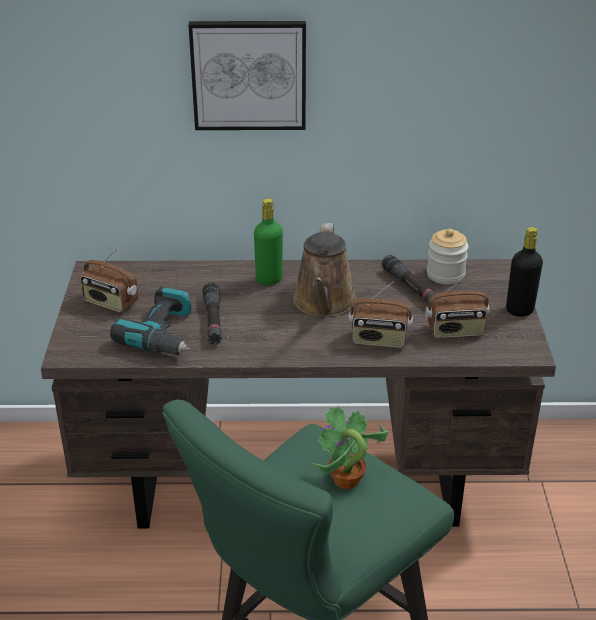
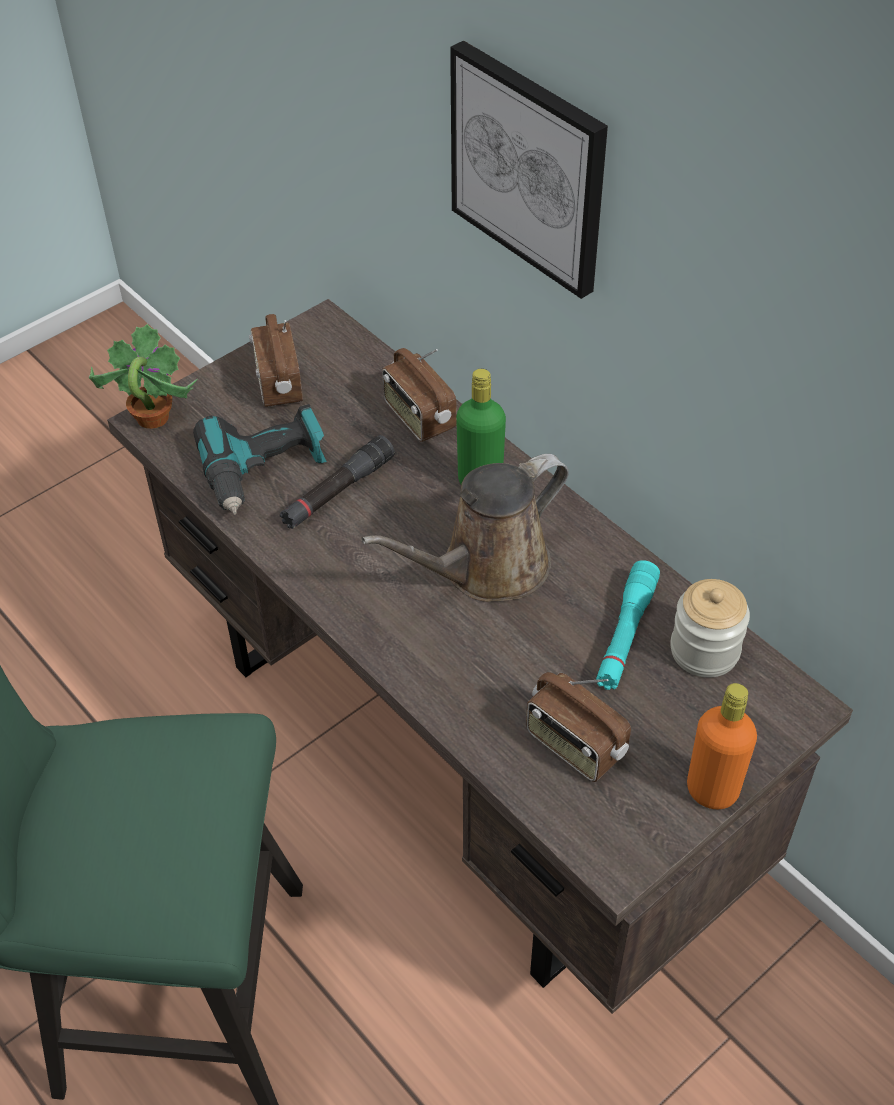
camera: 50 degrees right, 15 degrees up
potted plant [311,406,388,489] -> potted plant moved to [89,324,198,429]
radio [348,281,413,348] -> radio moved to [382,348,457,442]
black flashlight [382,255,436,303] -> turquoise flashlight [596,560,660,690]
black bottle [506,227,543,317] -> orange bottle [687,683,757,809]

